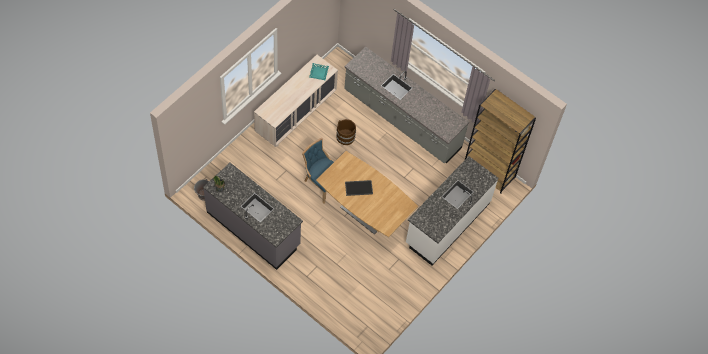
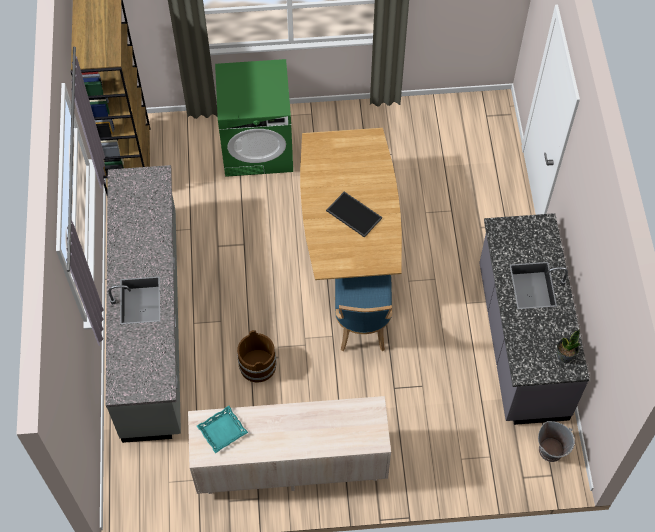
camera: 130 degrees left, 0 degrees up
white counter [406,156,499,266] -> green washing machine [215,59,293,177]

